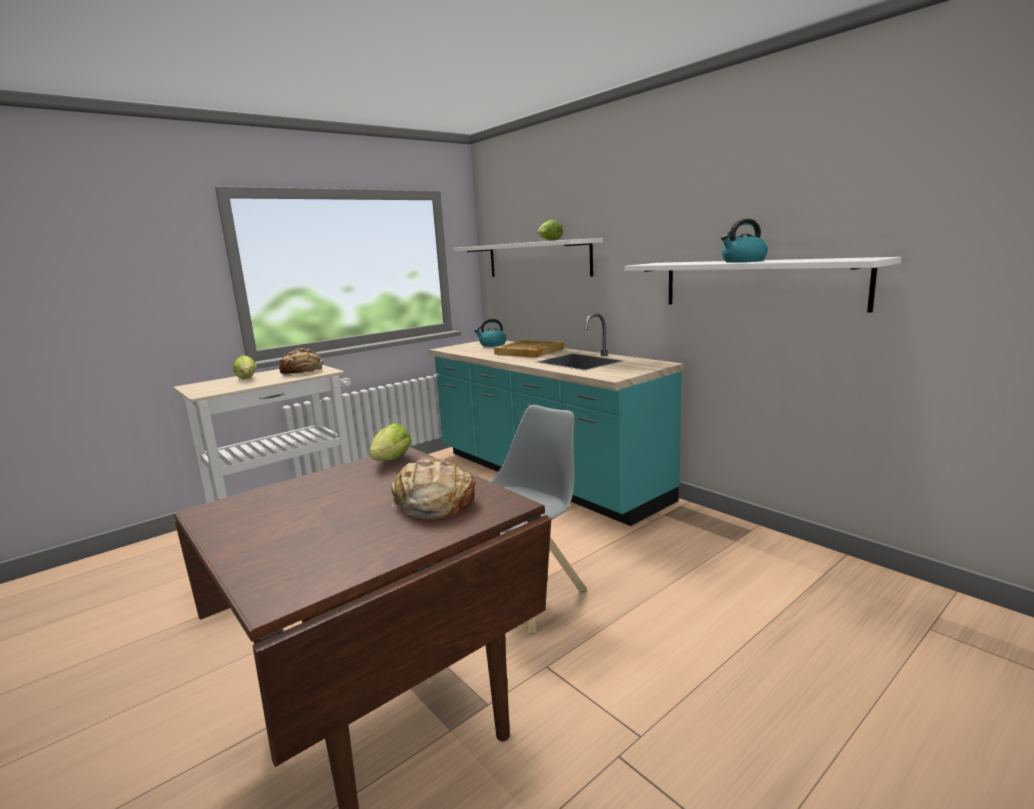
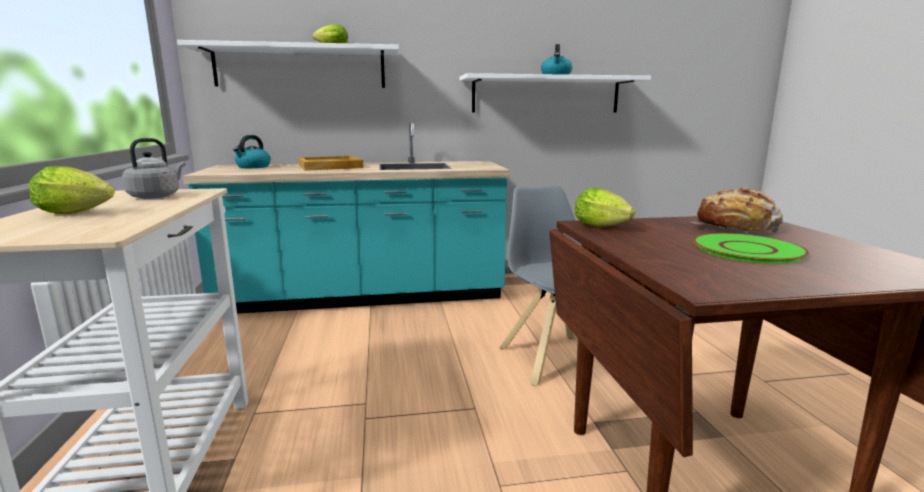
camera: 60 degrees left, 0 degrees up
bread [279,348,323,375] -> grey kettle [122,138,185,199]
none -> green plate [693,233,809,264]

